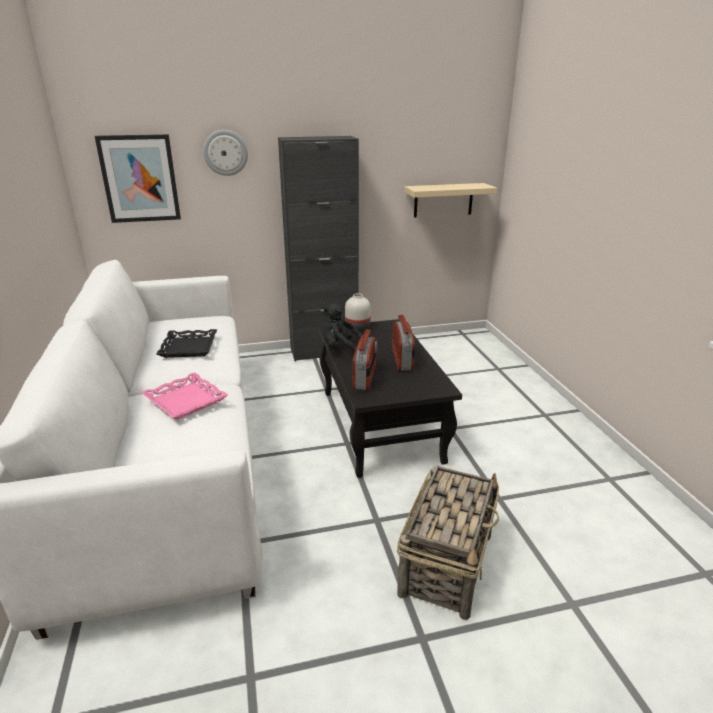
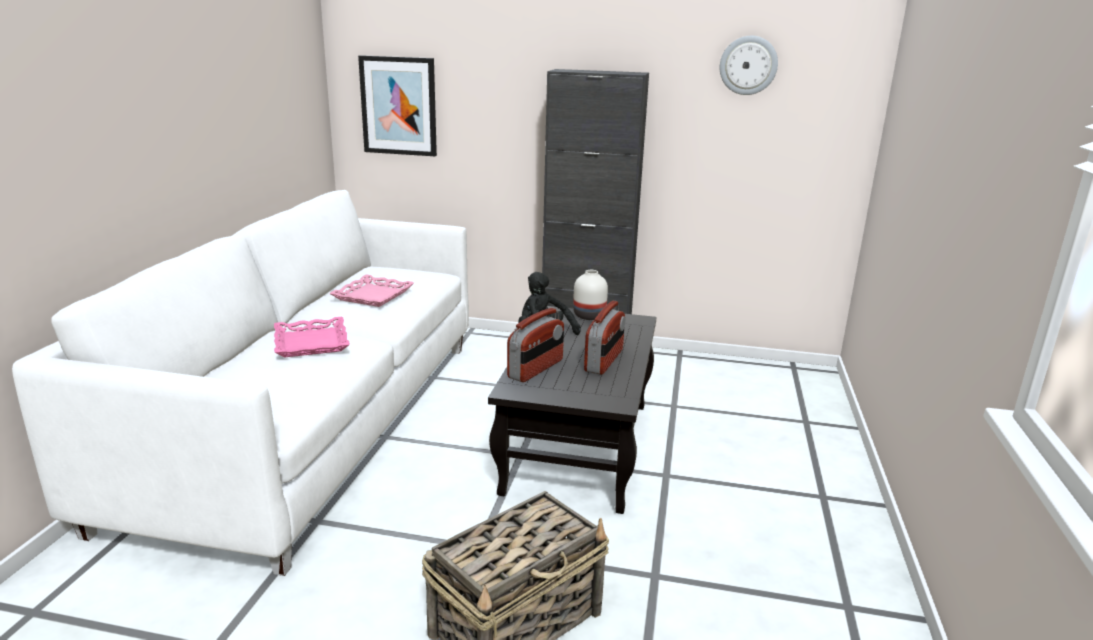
camera: 25 degrees right, 5 degrees down
black tray [156,329,217,358] -> pink tray [329,274,414,307]
wall clock [203,130,248,176] -> wall clock moved to [720,36,778,95]
beige shelf [404,183,497,218] -> none

